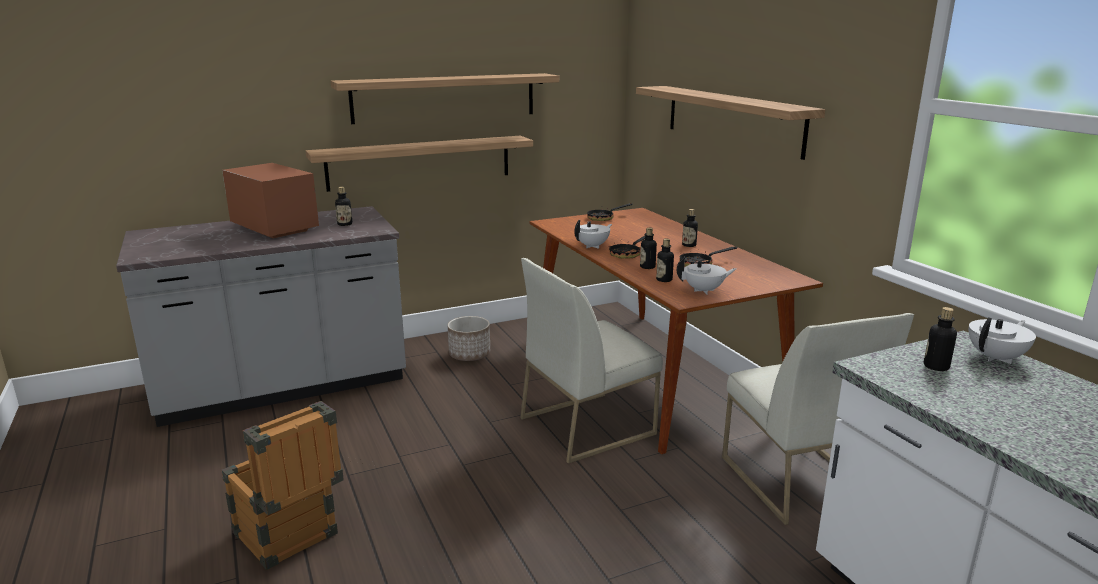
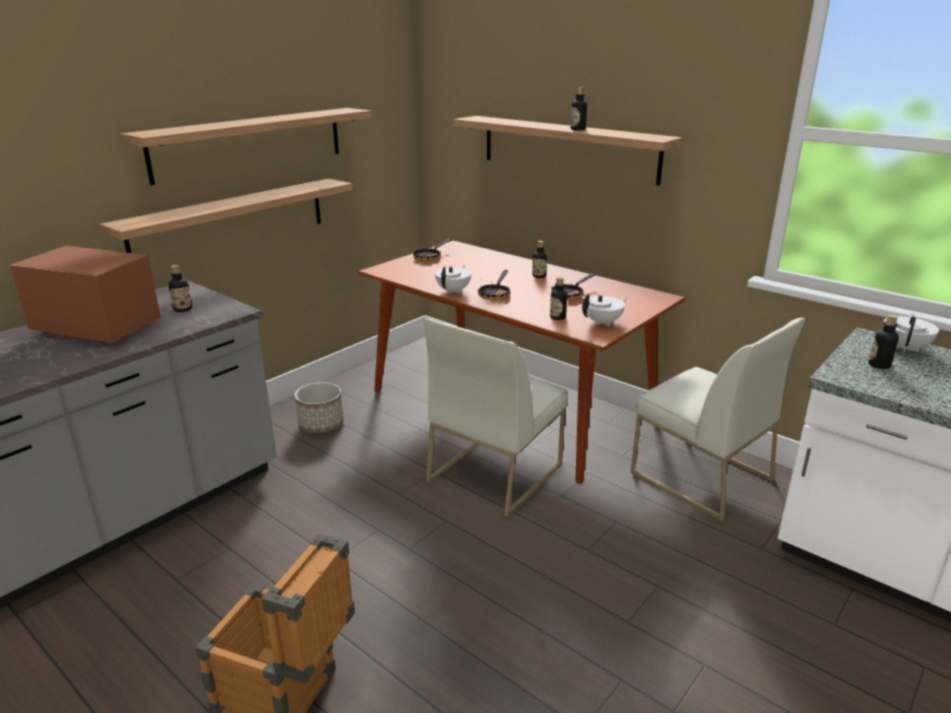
camera: 25 degrees left, 5 degrees up
bottle [640,228,657,269] -> bottle moved to [570,87,587,131]

